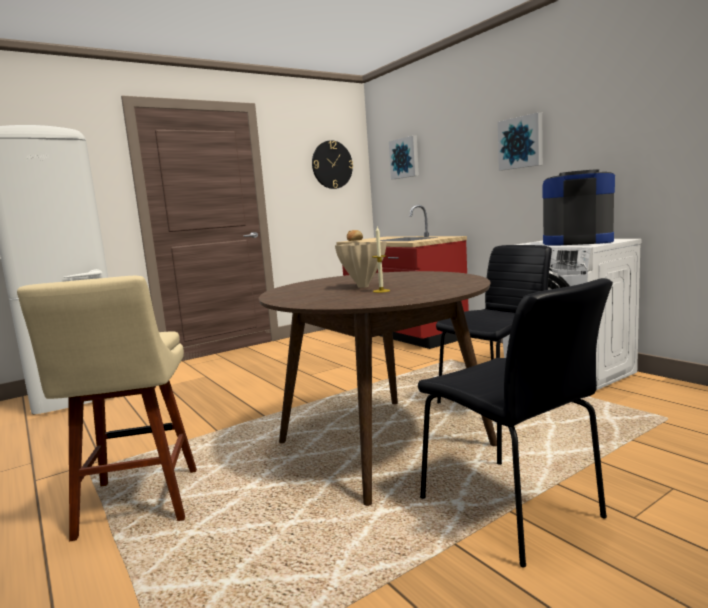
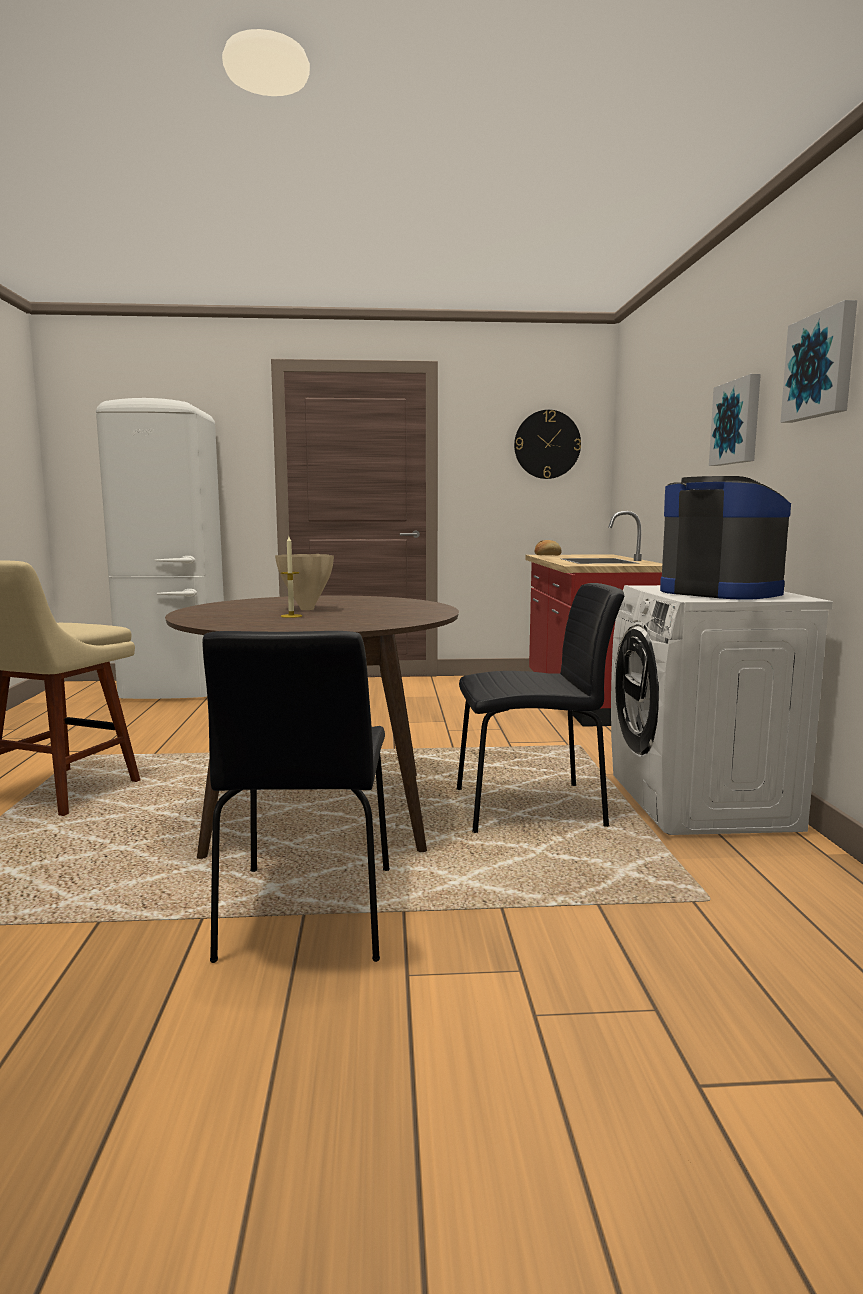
camera: 30 degrees right, 0 degrees up
picture [389,135,419,179] -> picture moved to [780,300,857,423]

